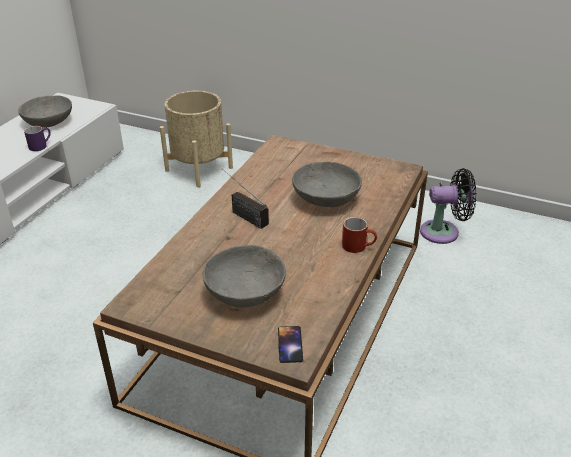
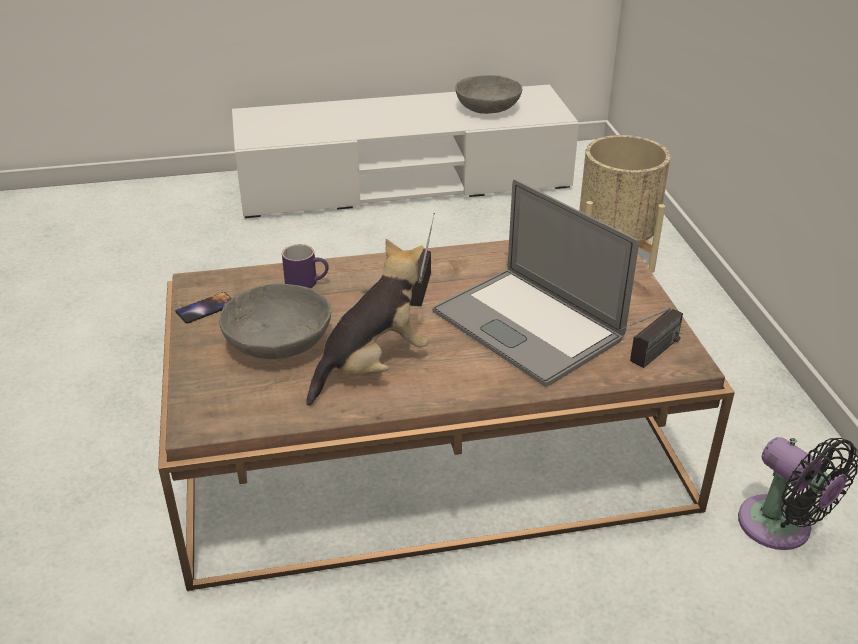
camera: 55 degrees right, 0 degrees up
purple mug [24,126,51,151] -> purple mug moved to [282,244,329,289]
phone [278,326,303,363] -> phone moved to [175,292,232,324]
grey bowl [292,162,362,207] -> laptop [432,179,639,386]
red mug [342,217,377,253] -> none
none -> plush toy [306,239,428,406]
none -> radio [618,307,683,368]

